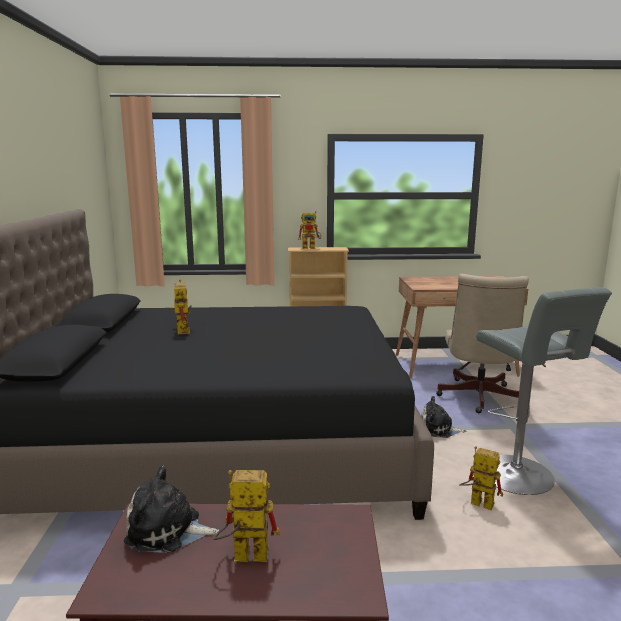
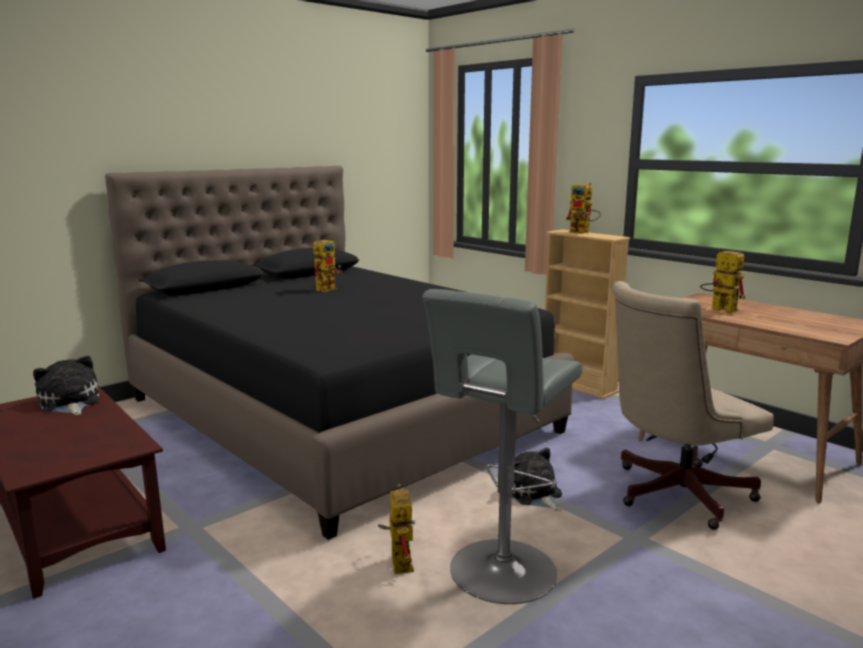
camera: 50 degrees right, 0 degrees up
toy robot [213,470,280,562] -> toy robot moved to [700,248,746,313]

